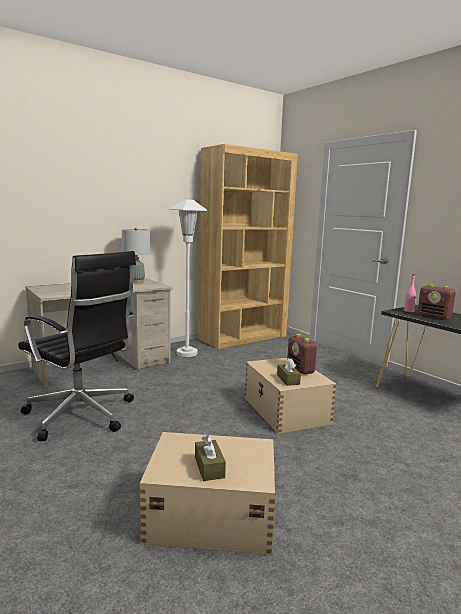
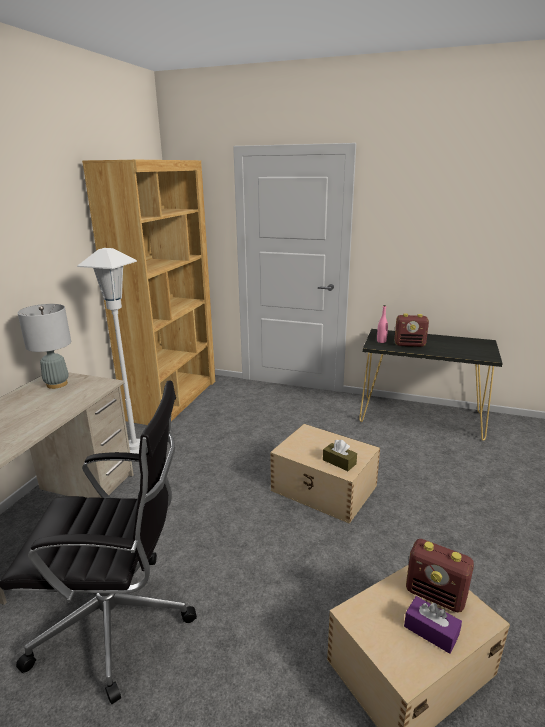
camera: 35 degrees left, 10 degrees up
brown tissue box [195,435,226,481] -> purple tissue box [404,596,462,654]
radio [287,334,318,374] -> radio moved to [406,539,474,613]

